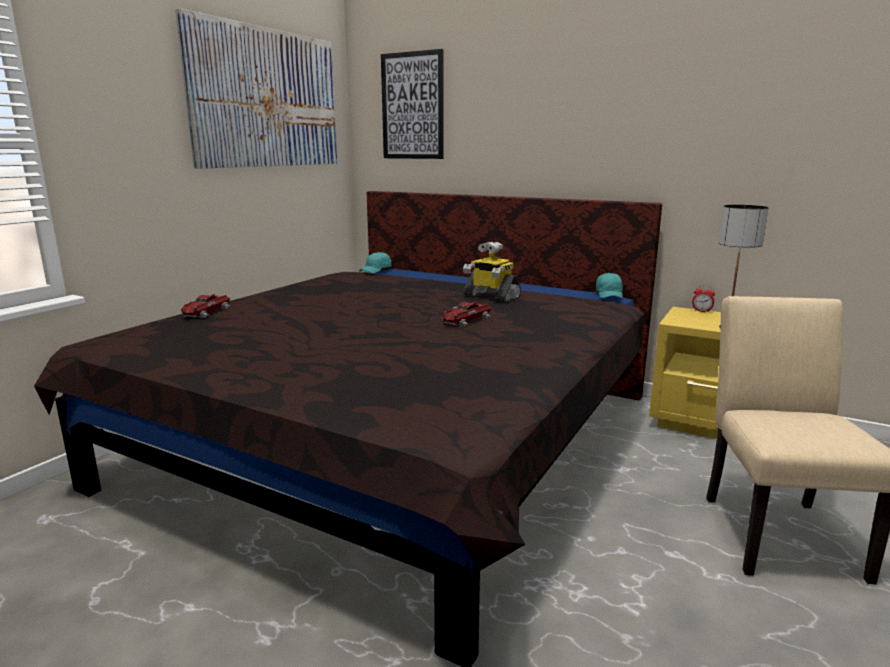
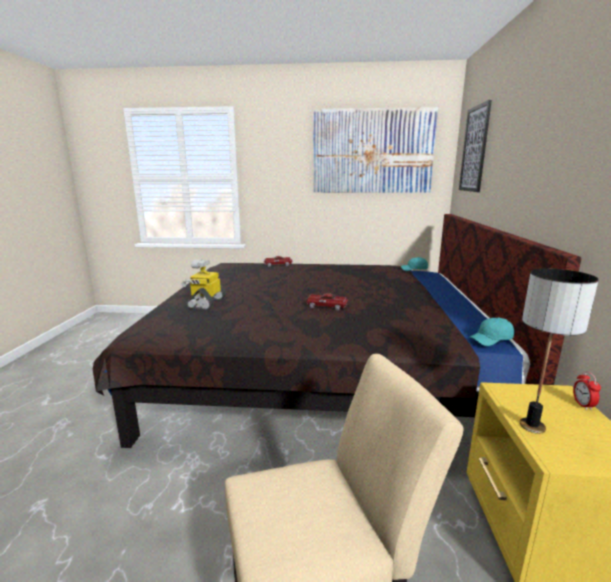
camera: 65 degrees right, 0 degrees up
toy robot [463,242,521,303] -> toy robot moved to [181,259,226,310]

